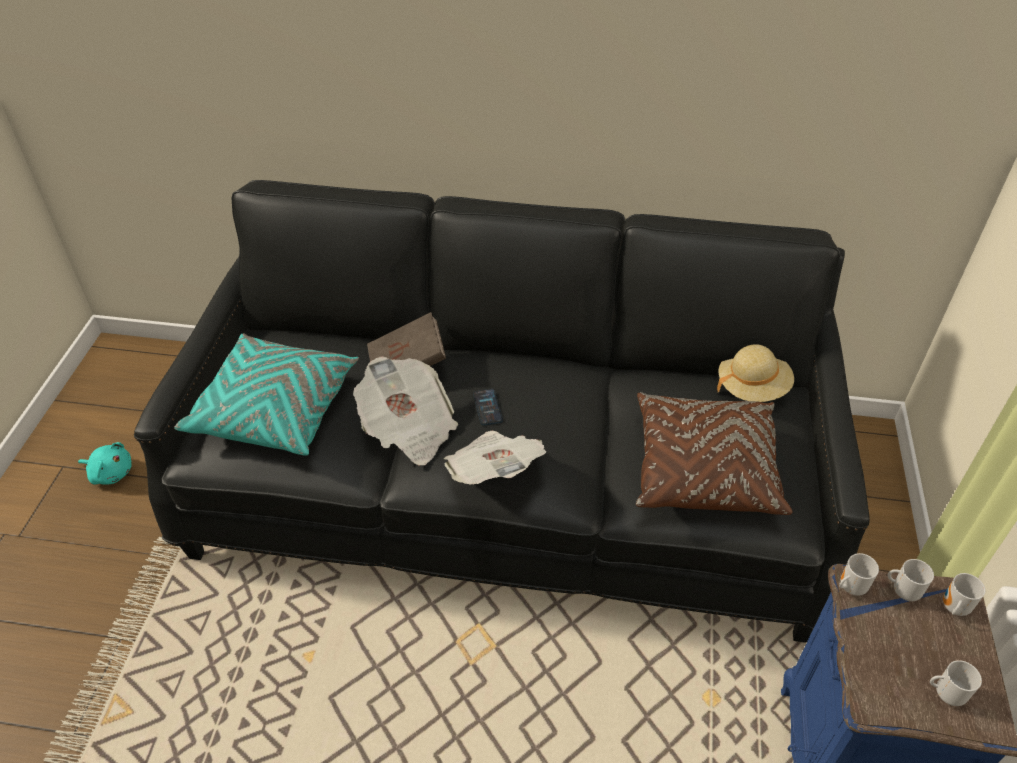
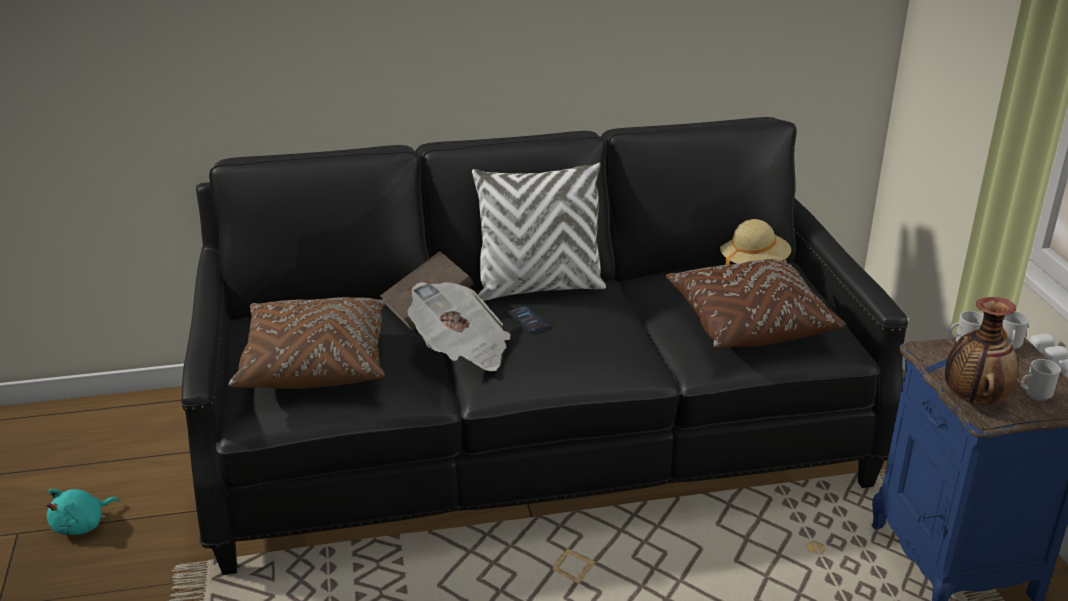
camera: 20 degrees left, 15 degrees down
turquoise plush toy [78,442,132,485] -> turquoise plush toy turned 135 degrees clockwise [46,489,119,535]
turquoise pillow [174,333,359,456] -> brown pillow [228,297,387,389]
newspaper [444,431,546,484] -> none
mug [839,553,879,596] -> none
none -> white pillow [472,163,606,301]
none -> vase [945,297,1018,404]

